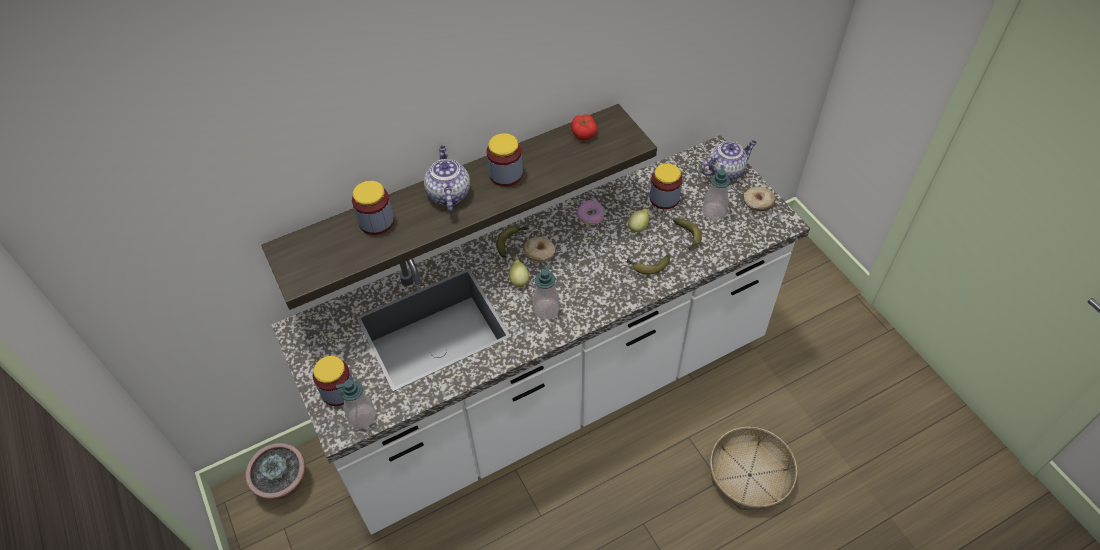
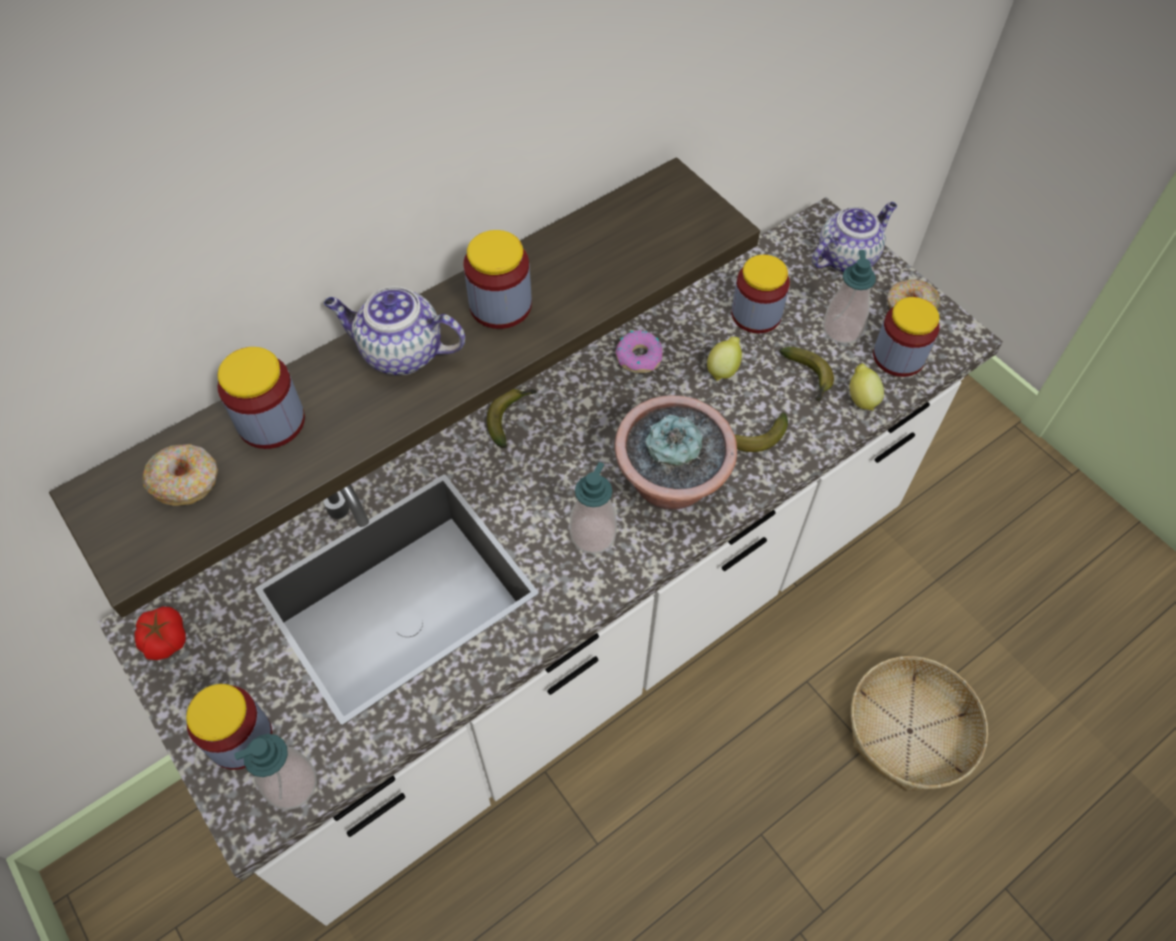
camera: 10 degrees left, 5 degrees up
potted plant [245,443,305,499] -> potted plant moved to [615,395,737,510]
teapot [424,146,470,211] -> teapot turned 60 degrees counterclockwise [324,286,465,375]
lemon [509,259,529,288] -> lemon moved to [850,364,884,411]
donut [523,237,555,263] -> donut moved to [142,444,218,506]
tomato [572,115,598,140] -> tomato moved to [135,606,186,660]
none -> jar [873,297,940,377]

